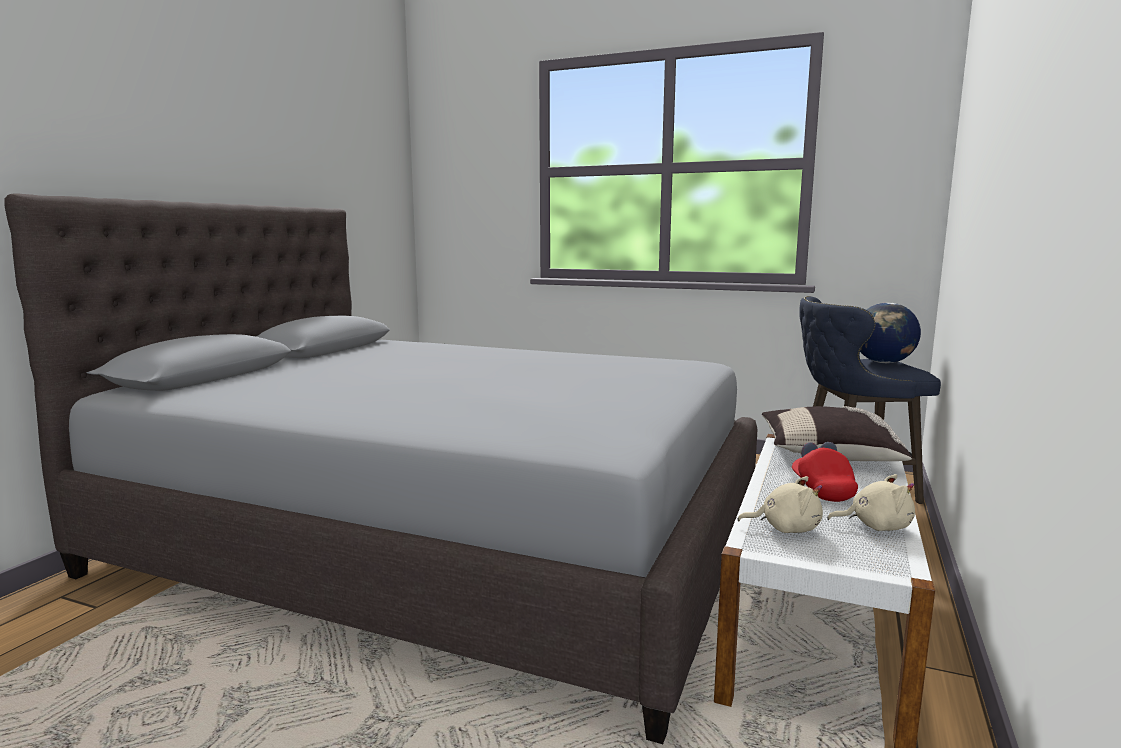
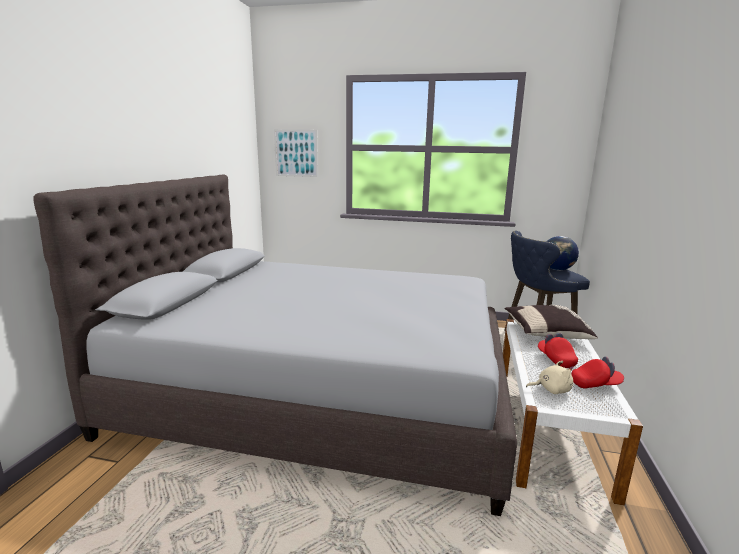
camera: 10 degrees left, 5 degrees up
beige plush toy [827,474,915,531] -> red cap [571,357,624,389]
none -> picture [274,129,318,177]

